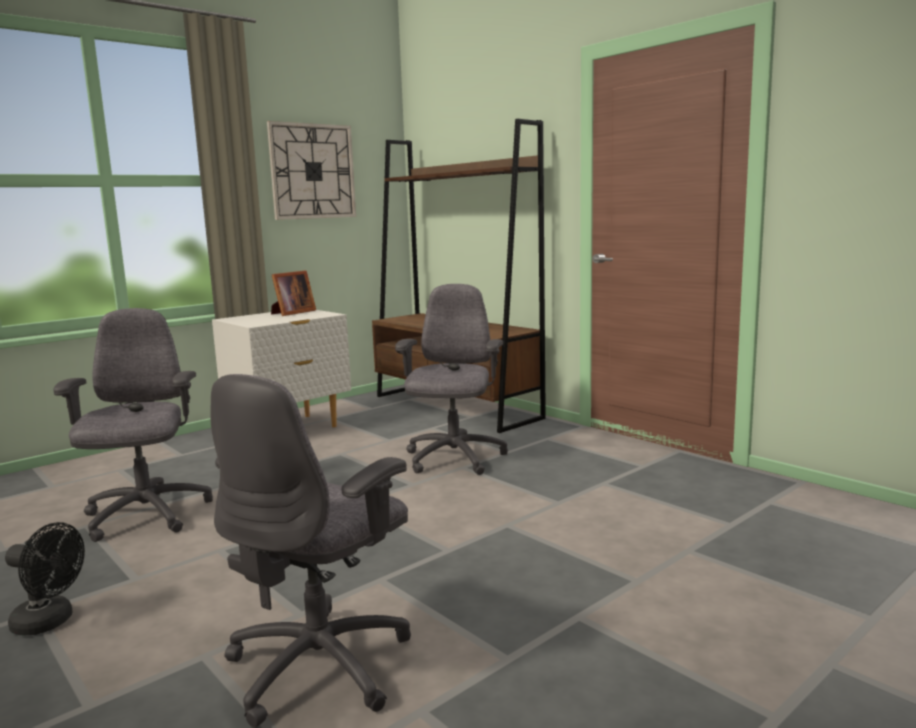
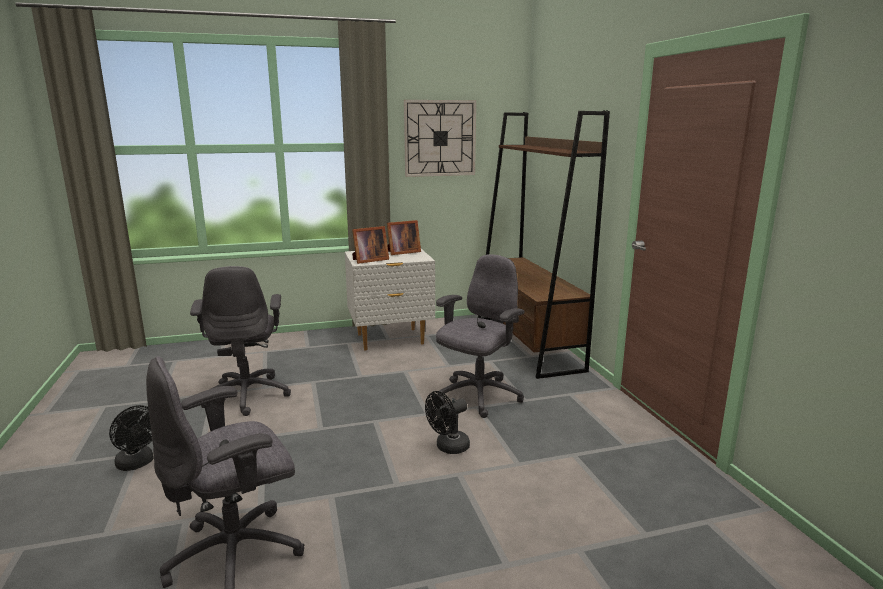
camera: 25 degrees right, 5 degrees up
grey office chair [53,308,213,542] -> grey office chair turned 150 degrees clockwise [190,266,291,416]
none -> picture frame [352,226,389,264]
none -> black fan [425,391,470,454]

